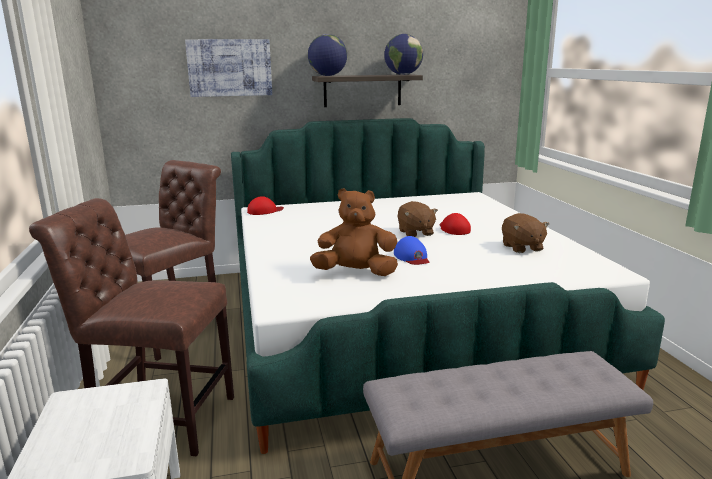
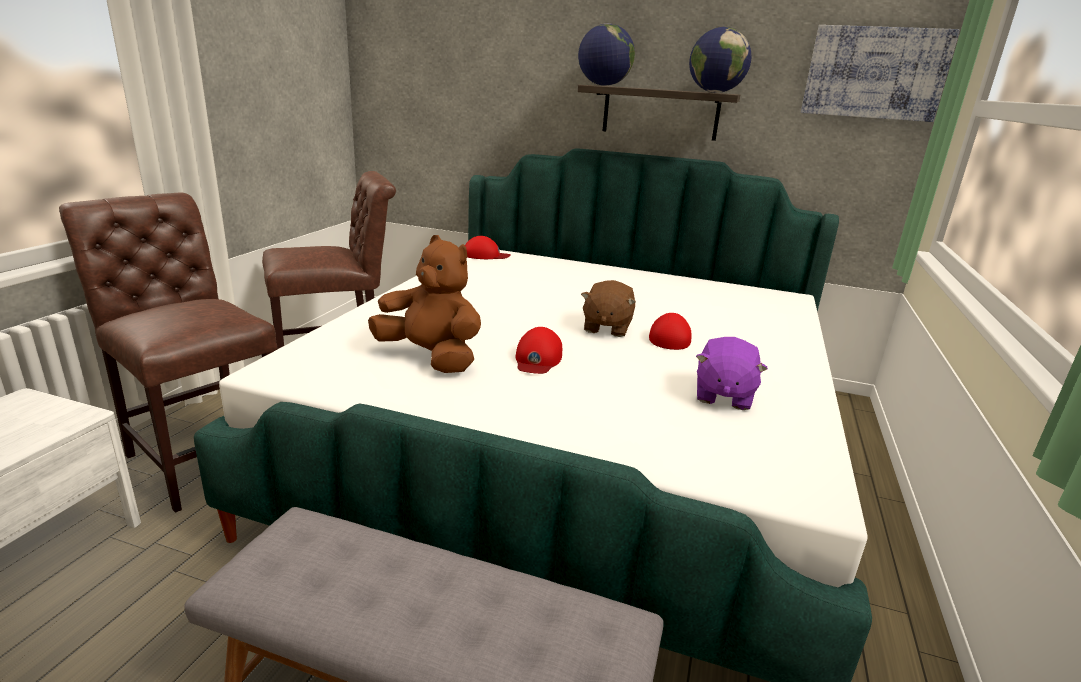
camera: 30 degrees right, 5 degrees up
picture [185,39,272,97] -> picture moved to [801,25,960,122]
blue cap [394,236,429,265] -> red cap [515,327,562,374]
brown plush toy [502,213,549,253] -> purple plush toy [696,337,768,410]

